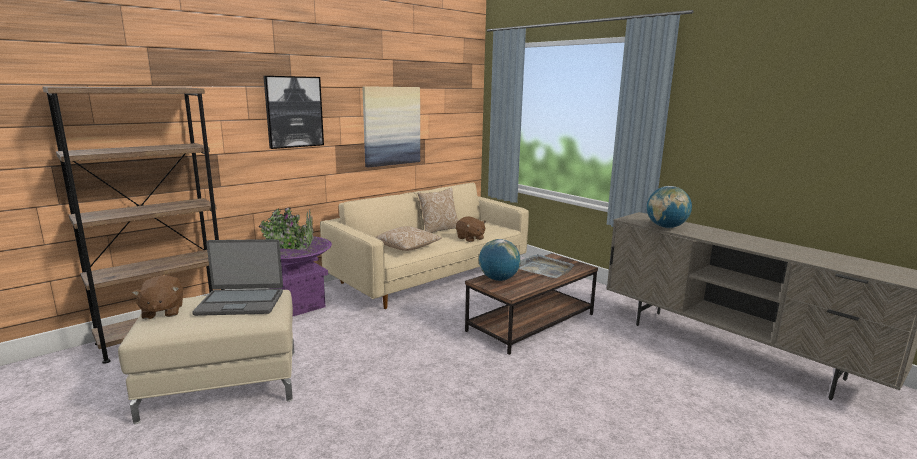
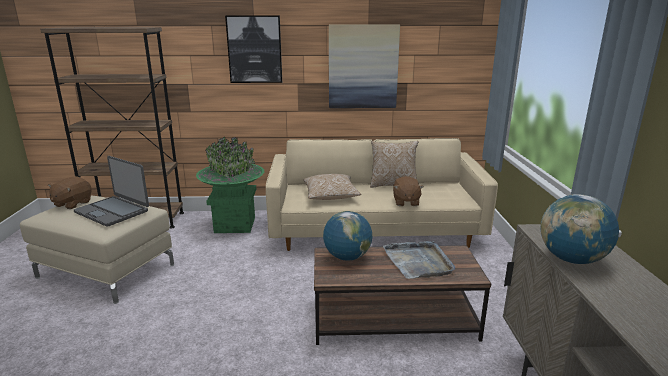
camera: 40 degrees right, 5 degrees up
purple planter [259,207,332,316] -> green planter [196,137,264,233]

